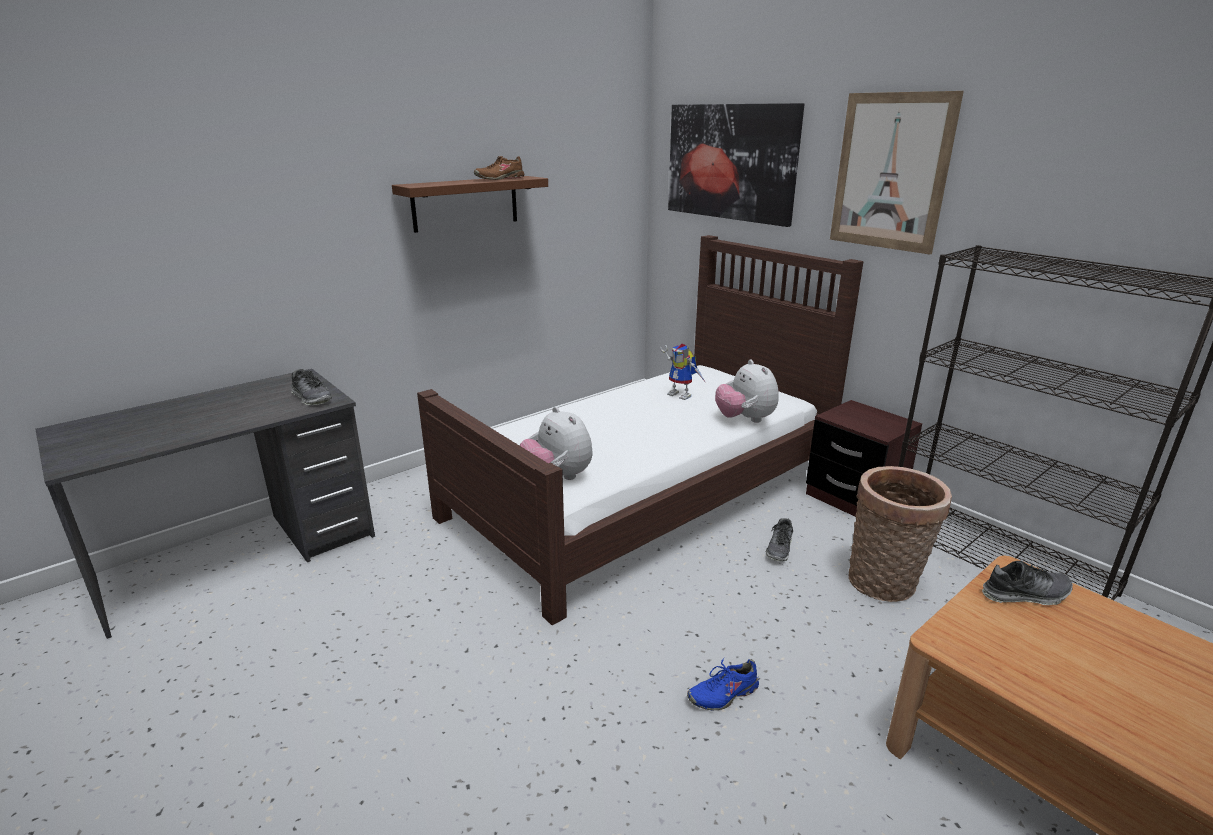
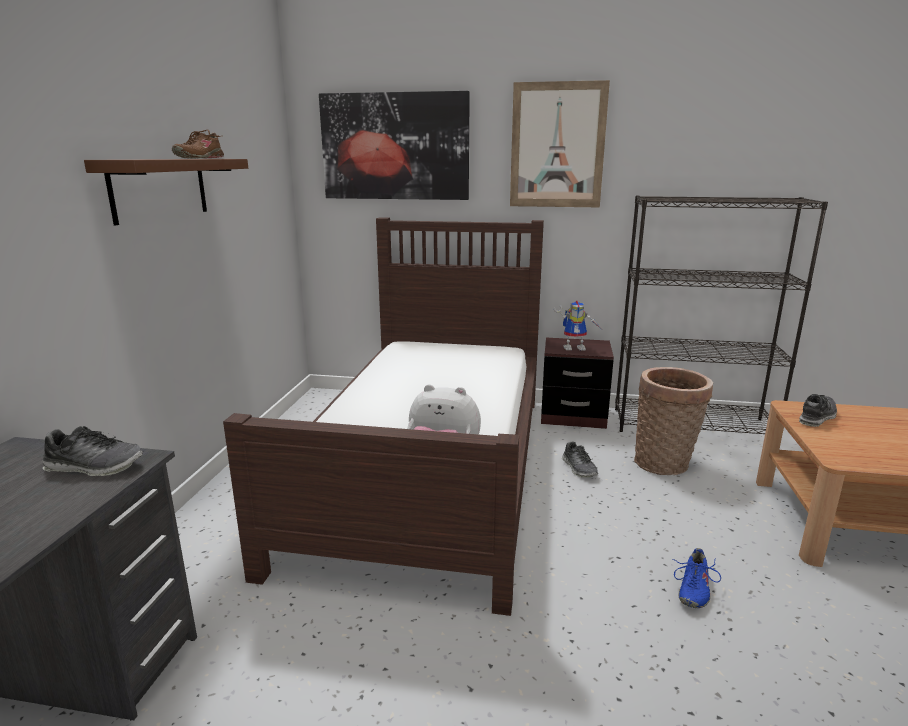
camera: 40 degrees left, 5 degrees down
toy robot [660,344,705,400] -> toy robot moved to [554,301,601,350]
plush toy [715,359,779,423] -> none

